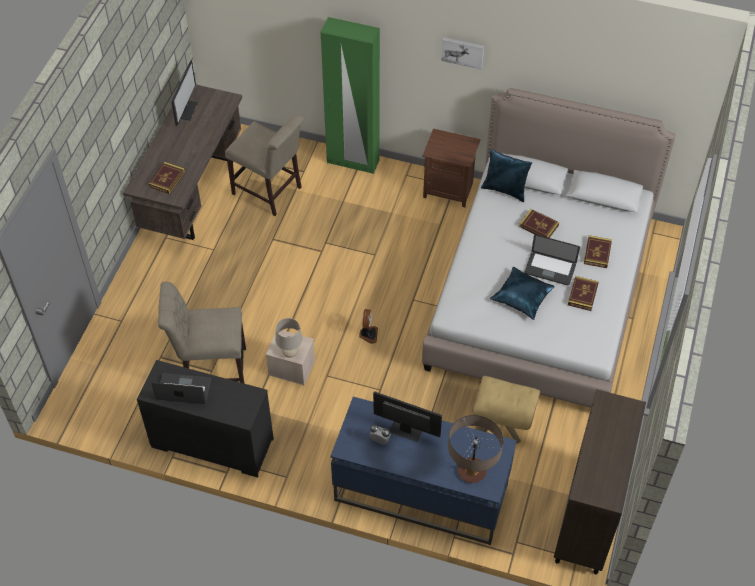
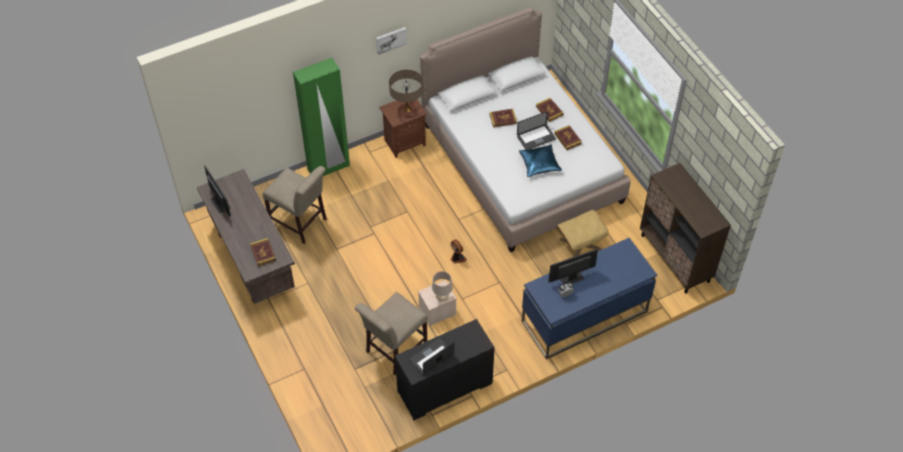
camera: 45 degrees left, 0 degrees up
beige chair [225,115,304,216] -> beige chair turned 45 degrees clockwise [262,166,327,244]
table lamp [448,415,503,483] -> table lamp moved to [389,70,423,117]
blue pillow [481,149,532,202] -> none

